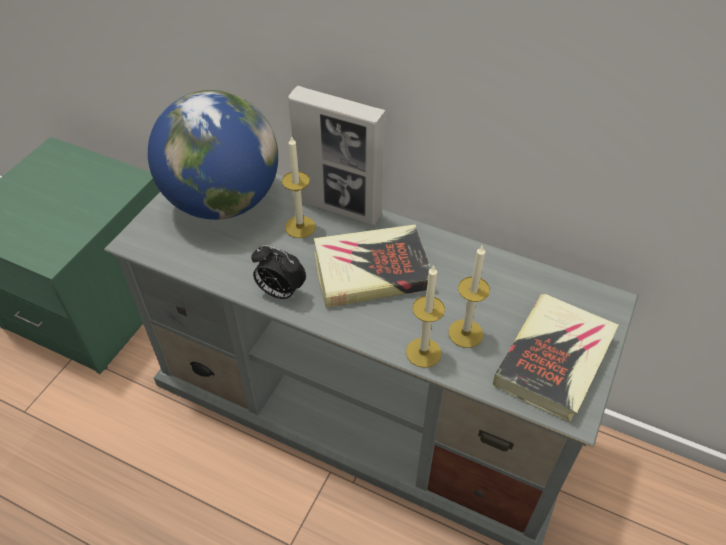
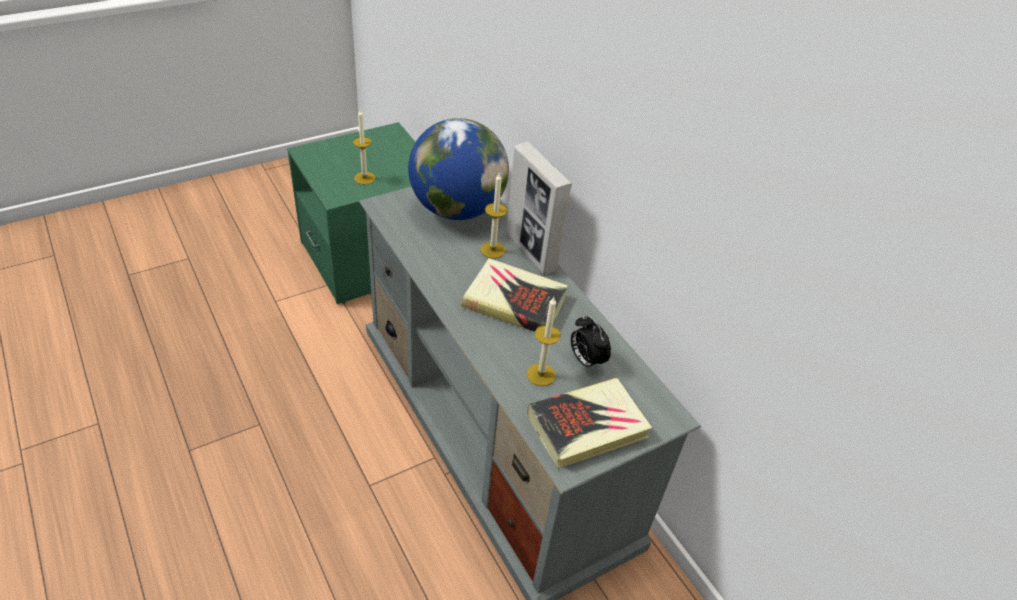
camera: 30 degrees right, 5 degrees down
alarm clock [251,245,306,299] -> alarm clock moved to [571,315,611,372]
candle [406,265,445,368] -> candle moved to [353,109,375,185]

